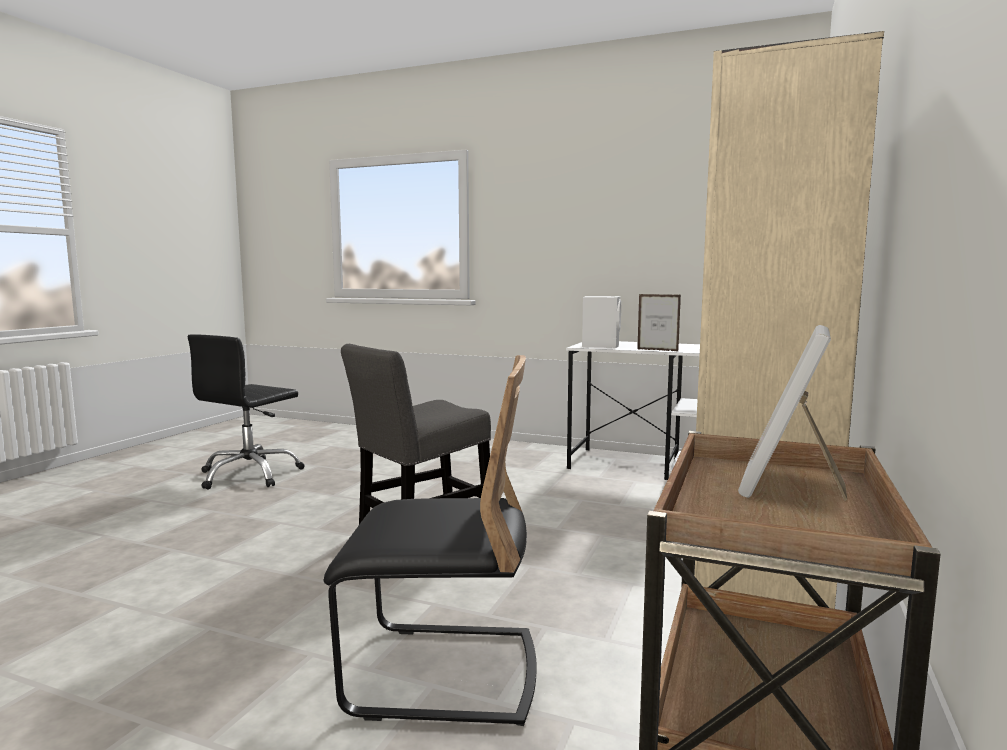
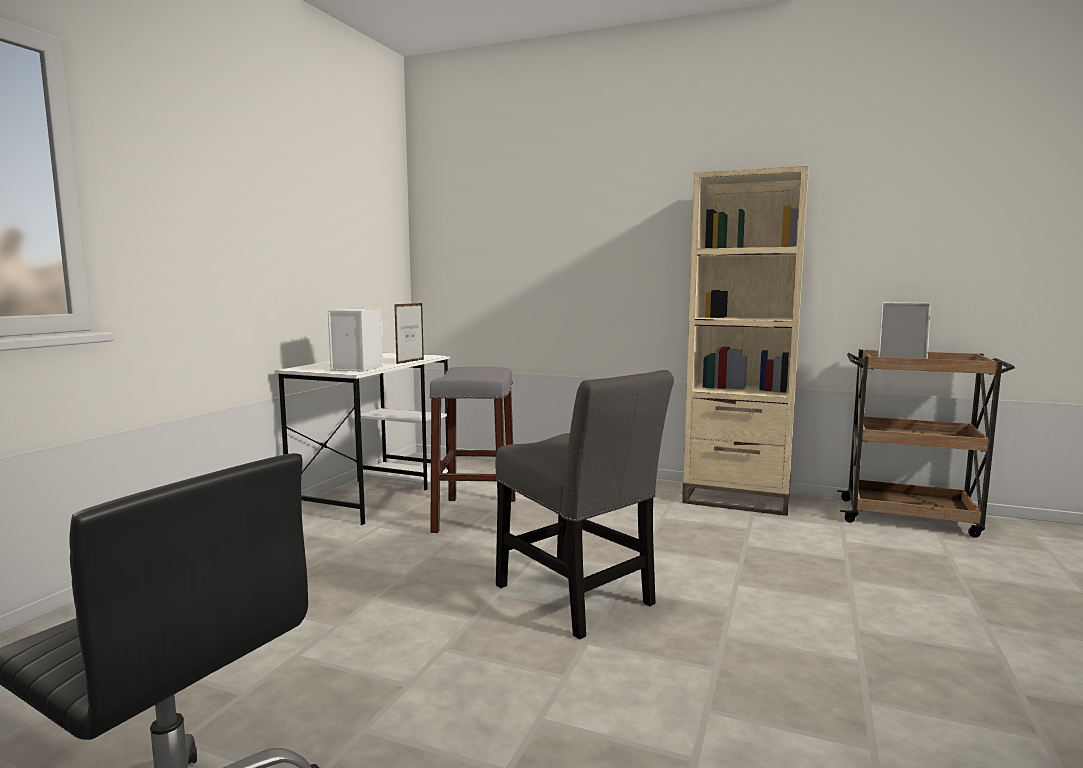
camera: 90 degrees left, 0 degrees up
black chair [323,355,536,726] -> none
none -> grey stool [429,366,515,533]

